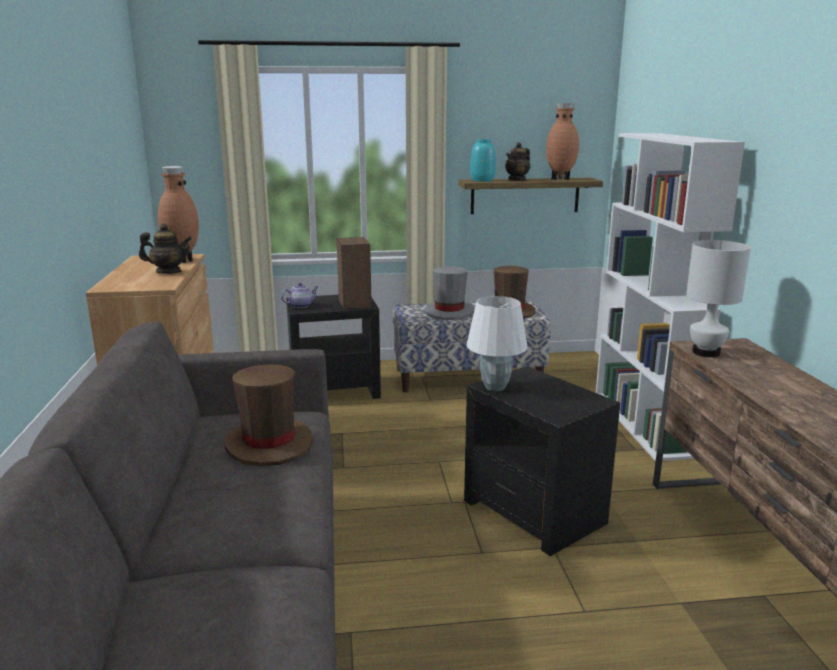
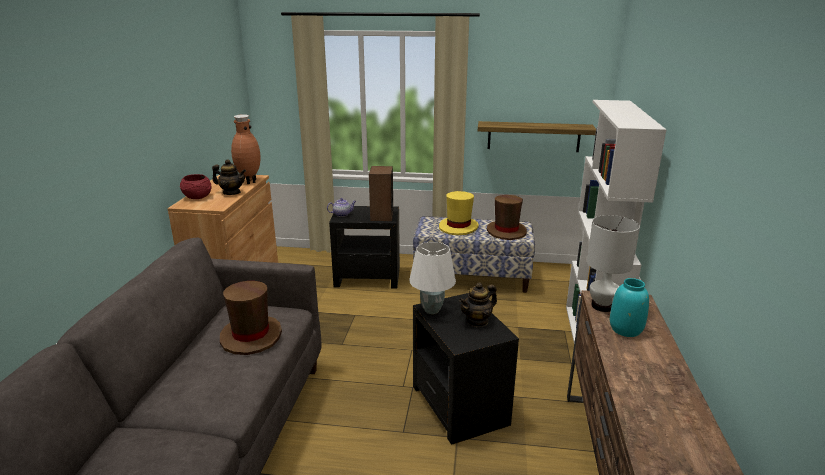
camera: 15 degrees right, 5 degrees up
grey hat [425,266,474,320] -> yellow hat [439,191,479,235]
turquoise vase [470,139,496,182] -> turquoise vase moved to [610,278,649,337]
teapot [505,142,530,181] -> teapot moved to [459,282,497,327]
brown vase [546,103,579,180] -> none
none -> red bowl [180,174,211,199]

